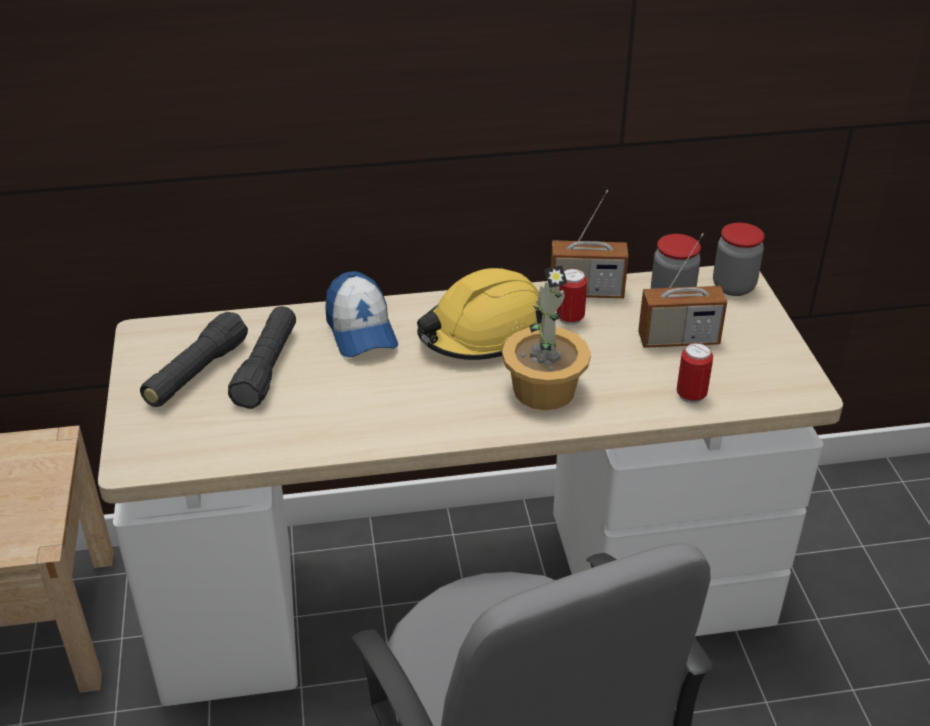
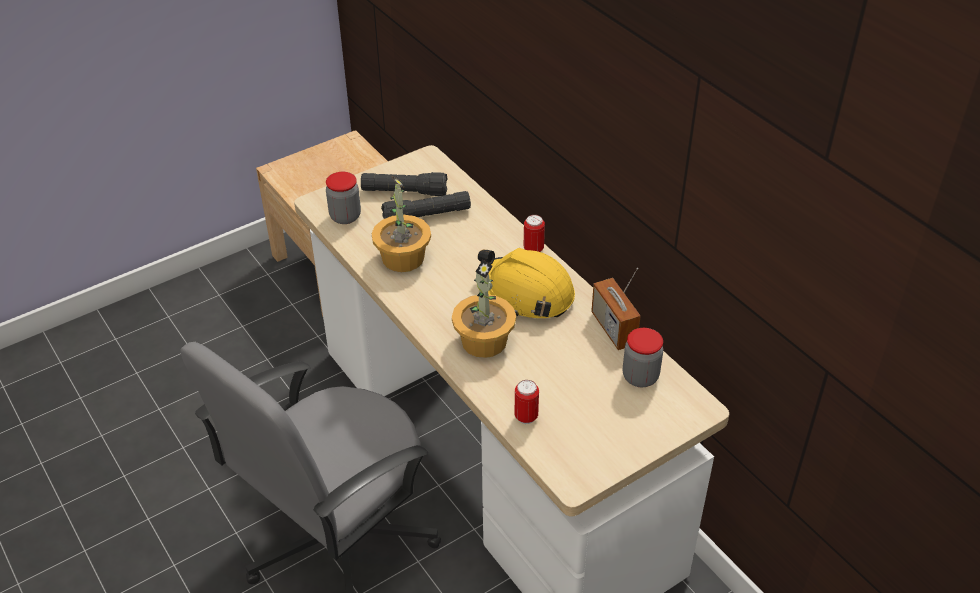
camera: 65 degrees right, 5 degrees up
cap [325,271,398,357] -> none
can [556,268,587,325] -> can moved to [524,215,545,252]
radio [638,233,727,348] -> none
jar [713,223,764,296] -> jar moved to [326,172,361,224]
none -> potted plant [372,176,431,272]

